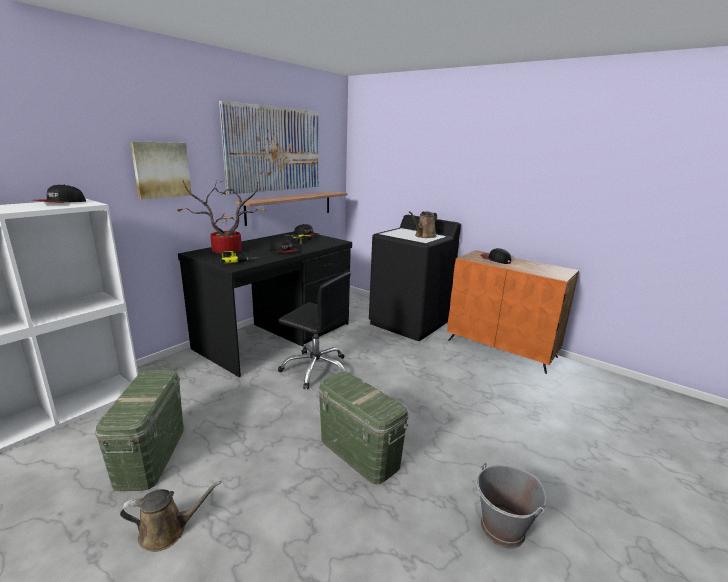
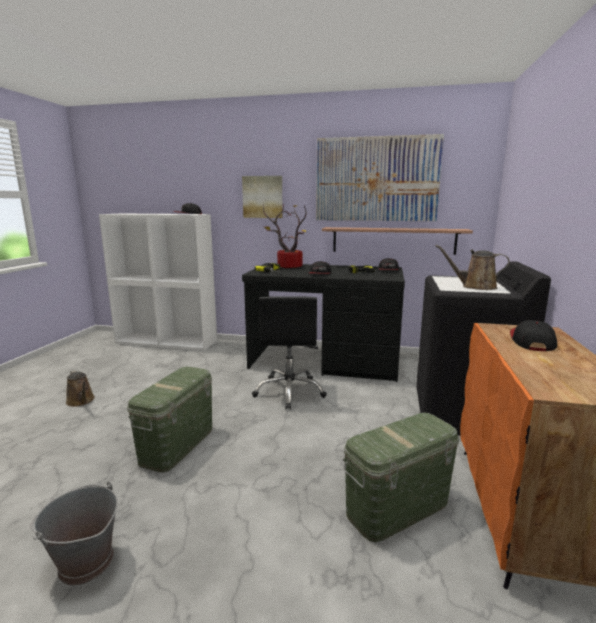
camera: 65 degrees right, 5 degrees down
green storage box [95,370,184,491] -> green storage box moved to [343,413,459,542]

